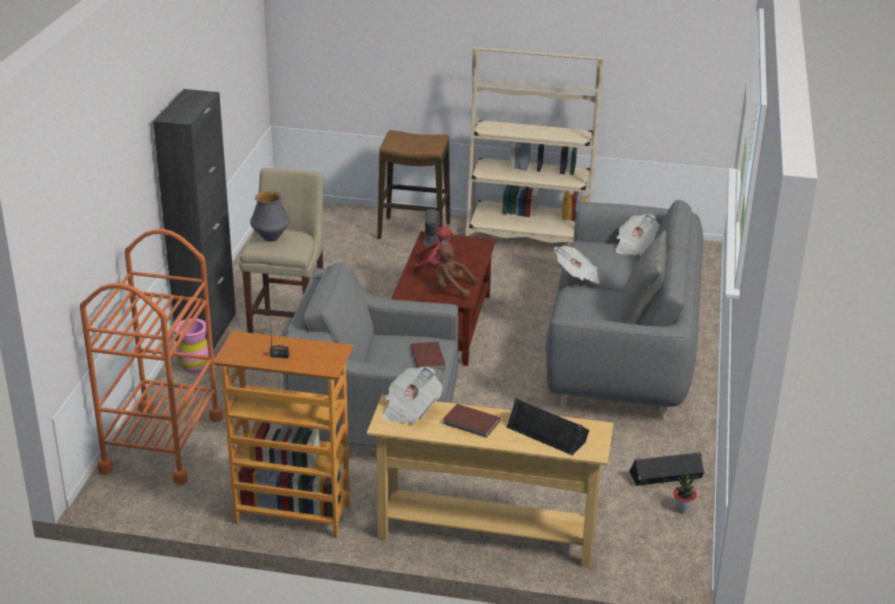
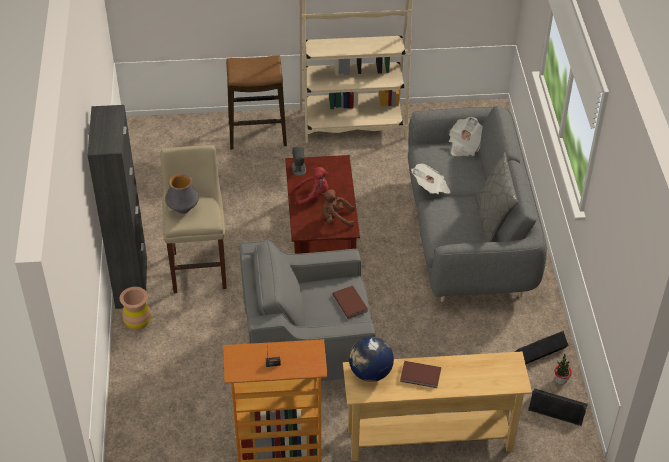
camera: 15 degrees left, 15 degrees up
orange cart [80,229,223,485] -> none
pink vase [174,318,208,373] -> brown vase [120,287,151,330]
newspaper [382,367,442,424] -> globe [349,337,394,382]
black speaker [506,398,590,456] -> black speaker moved to [528,388,588,426]

